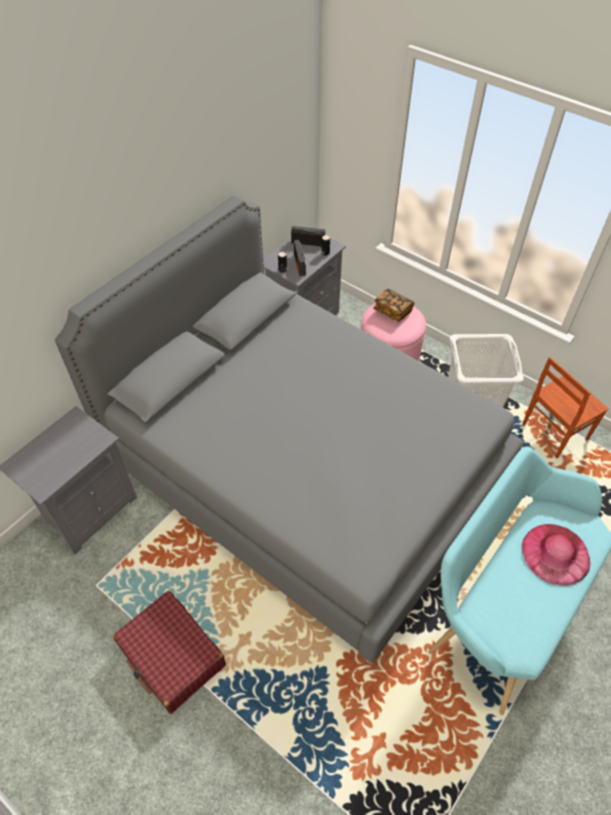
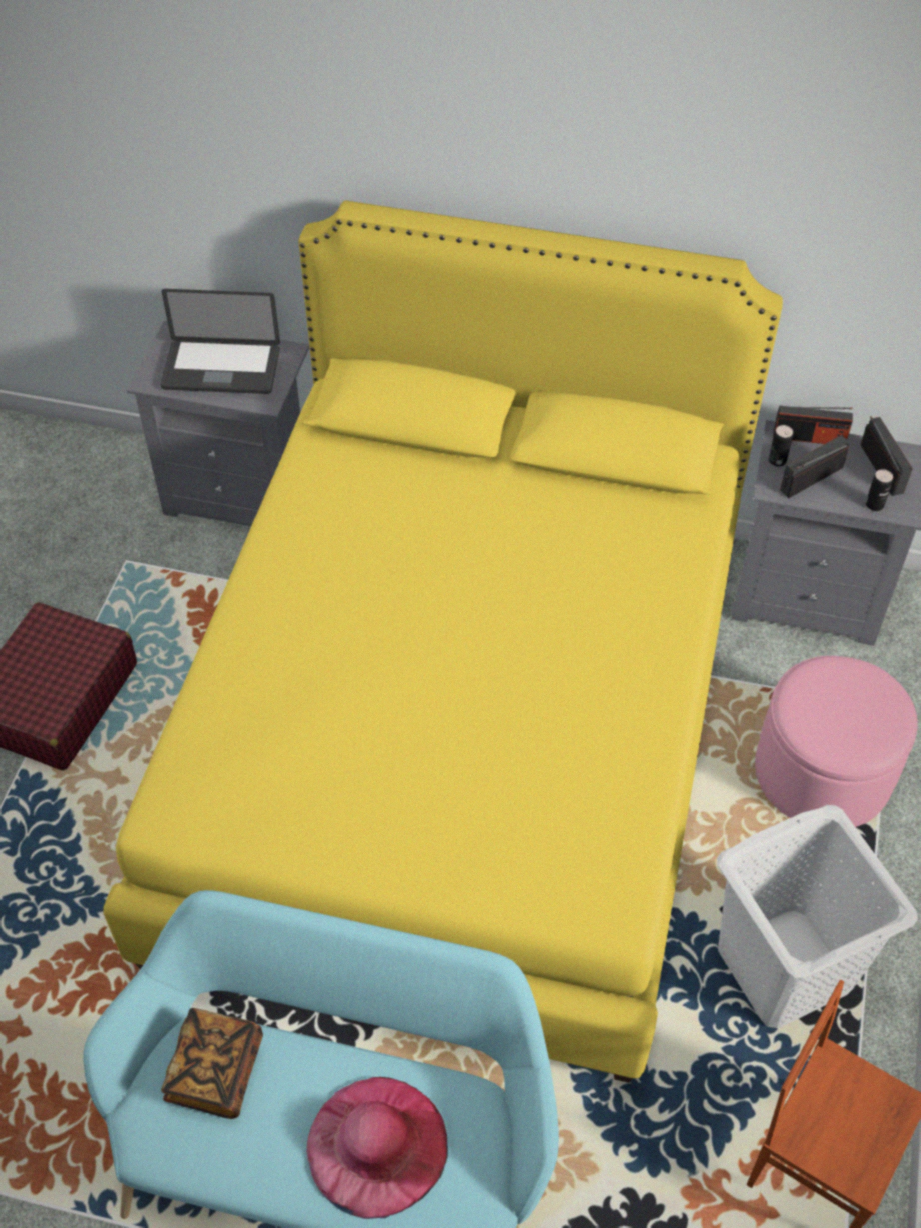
camera: 65 degrees right, 0 degrees up
grey bed [55,196,523,663] -> yellow bed [103,201,783,1083]
book [373,289,415,322] -> book moved to [161,1008,263,1119]
none -> laptop [160,289,280,394]
none -> radio [773,406,853,444]

